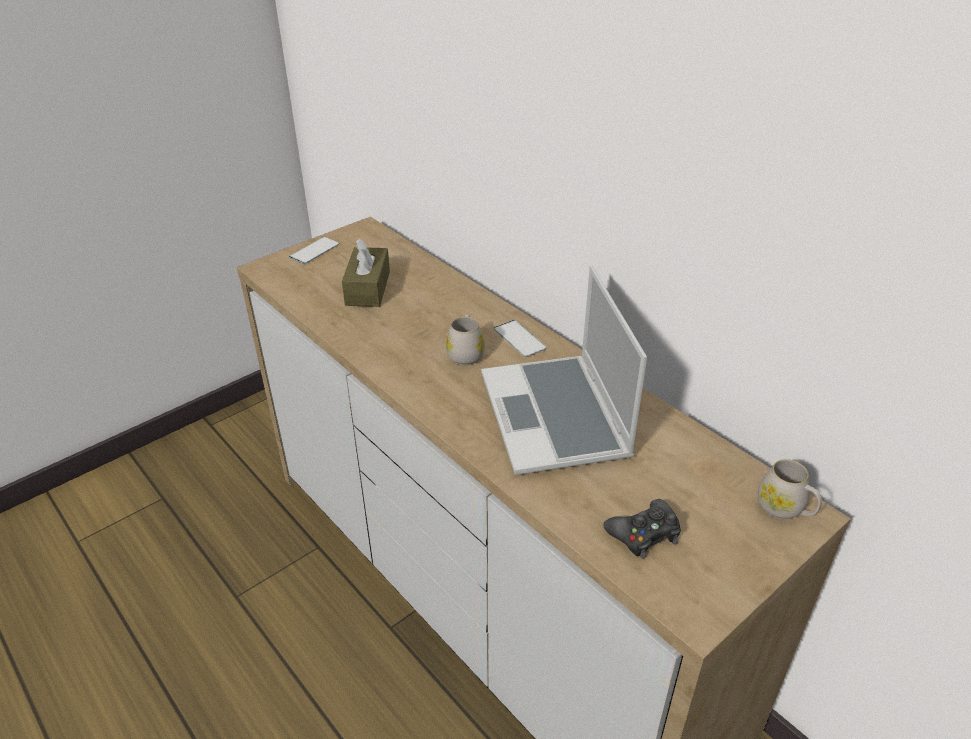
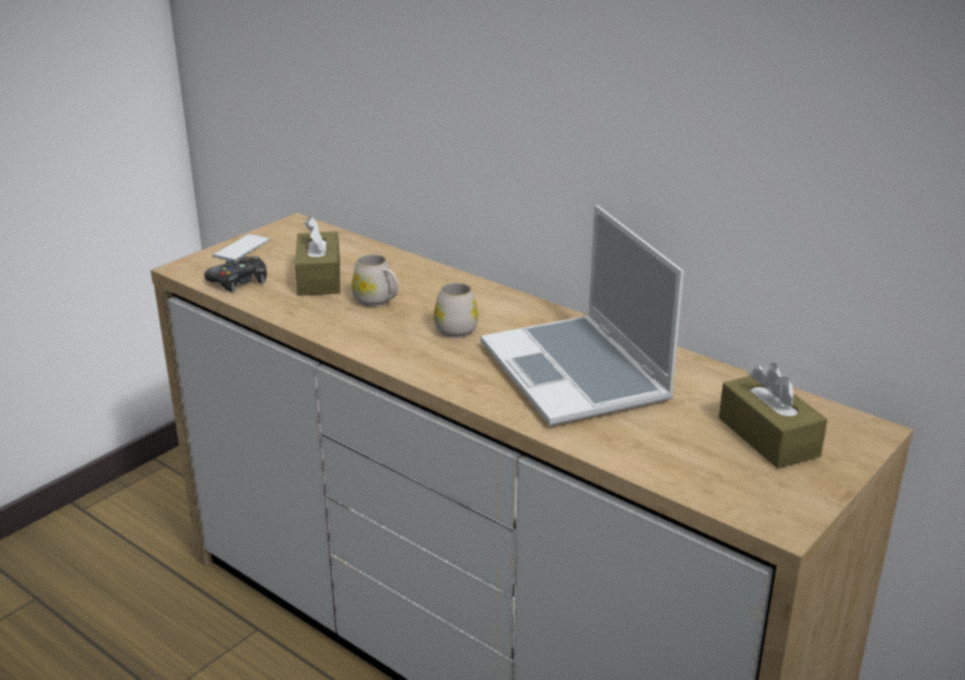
camera: 10 degrees left, 10 degrees down
phone [494,320,547,357] -> none
black game controller [603,499,681,559] -> black game controller moved to [204,256,267,292]
white mug [758,459,822,519] -> white mug moved to [352,254,399,307]
none -> brown tissue box [719,363,828,469]

